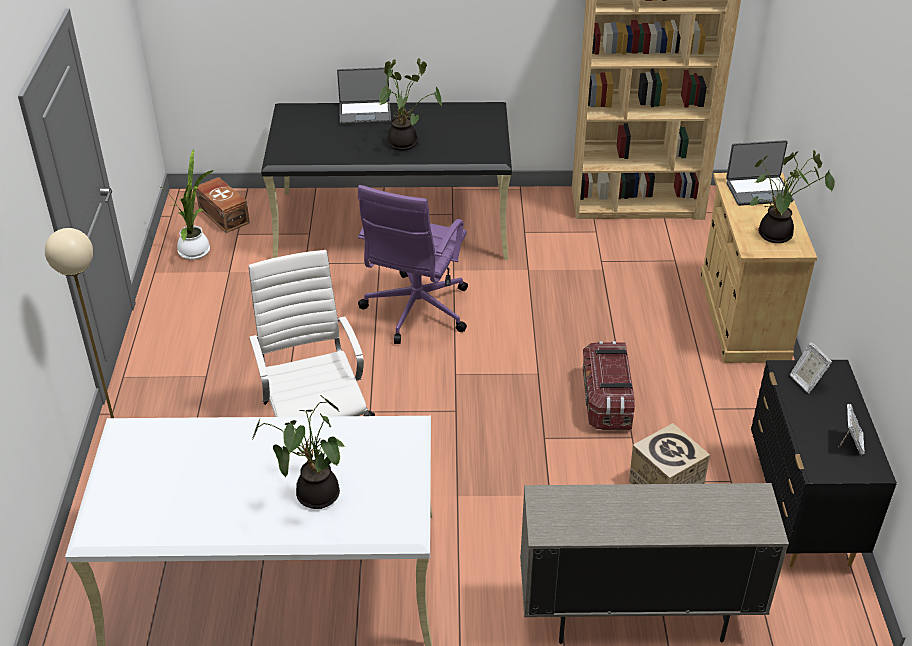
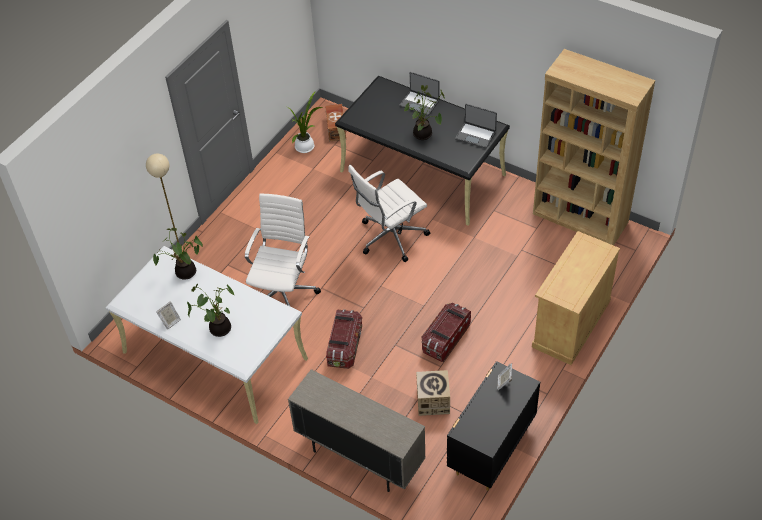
camera: 35 degrees right, 10 degrees up
purple office chair [358,185,468,344] -> white office chair [348,165,430,262]
laptop [726,140,794,206] -> laptop moved to [455,104,497,149]
potted plant [750,150,835,243] -> potted plant moved to [153,228,203,280]
picture frame [838,404,865,455] -> picture frame moved to [156,301,181,329]
none -> storage box [326,309,362,369]

